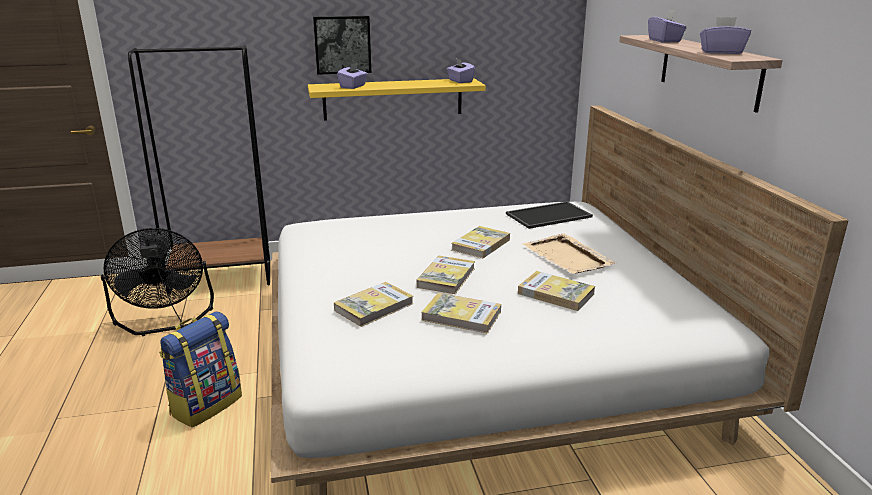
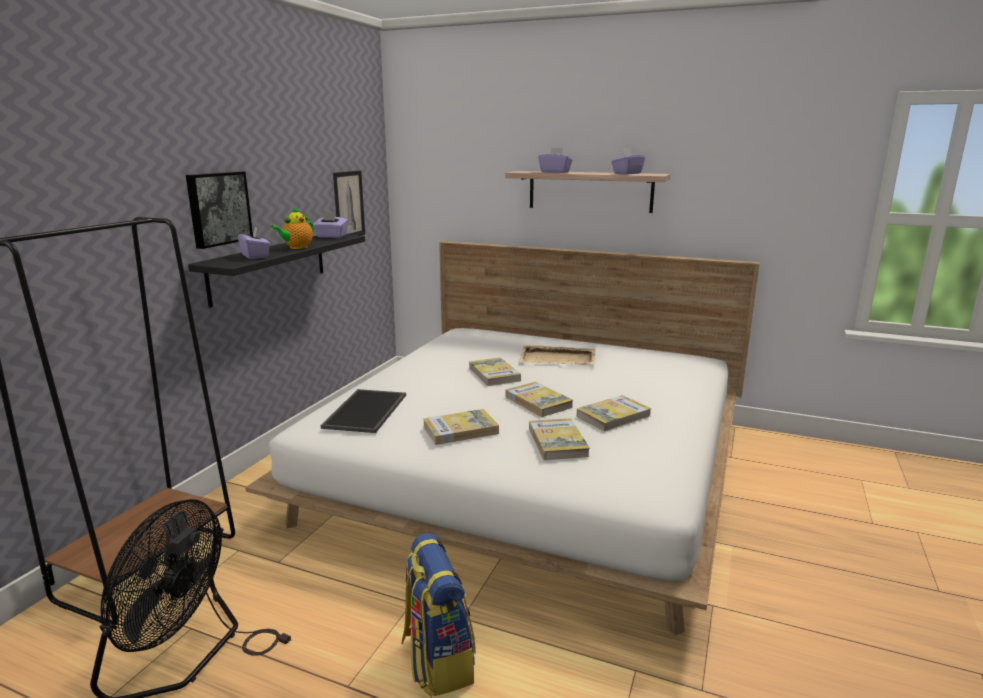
camera: 55 degrees left, 5 degrees down
yellow shelf [308,78,486,121] -> black shelf [188,235,365,308]
tray [506,201,593,229] -> tray moved to [321,389,406,433]
book [518,271,595,311] -> book moved to [423,409,499,445]
none -> teapot [270,206,314,249]
none -> picture [333,170,365,235]

